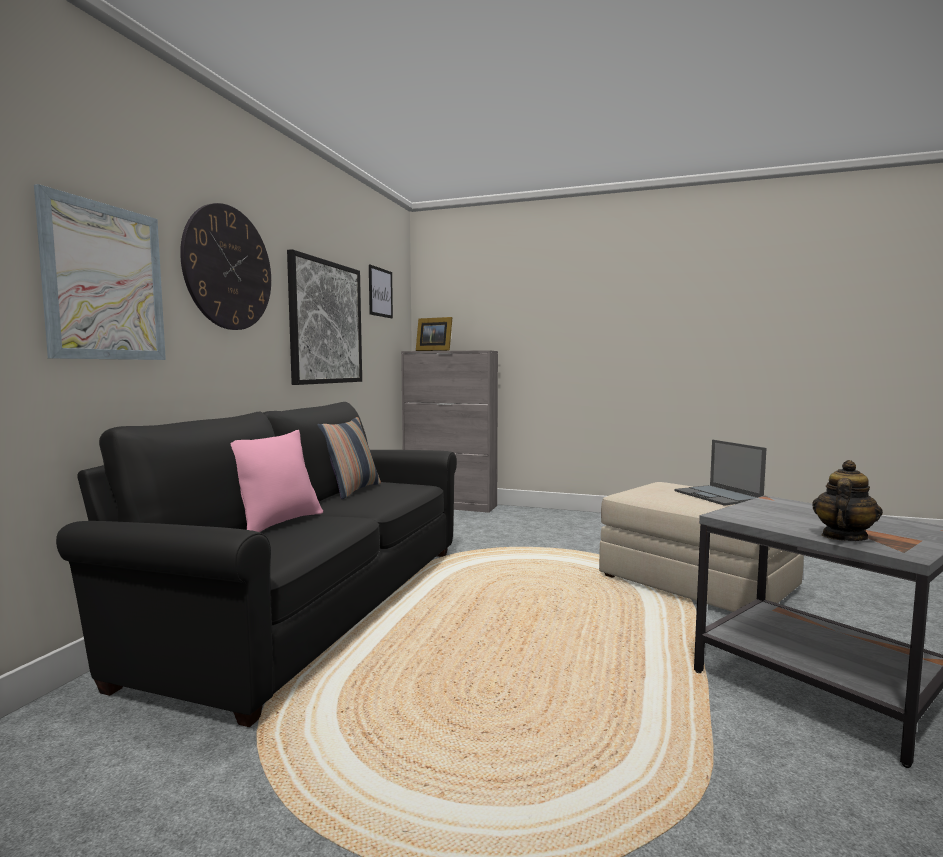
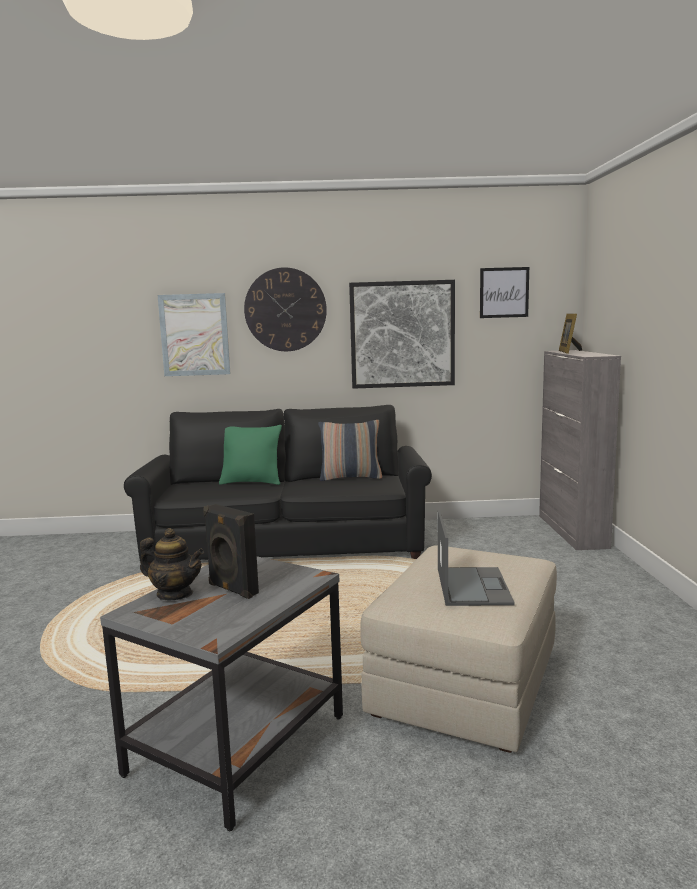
camera: 70 degrees right, 5 degrees up
pink pillow [230,430,323,532] -> green pillow [219,425,282,485]
laptop [674,440,767,506] -> laptop turned 135 degrees clockwise [438,510,515,606]
none -> black speaker [203,504,259,599]

